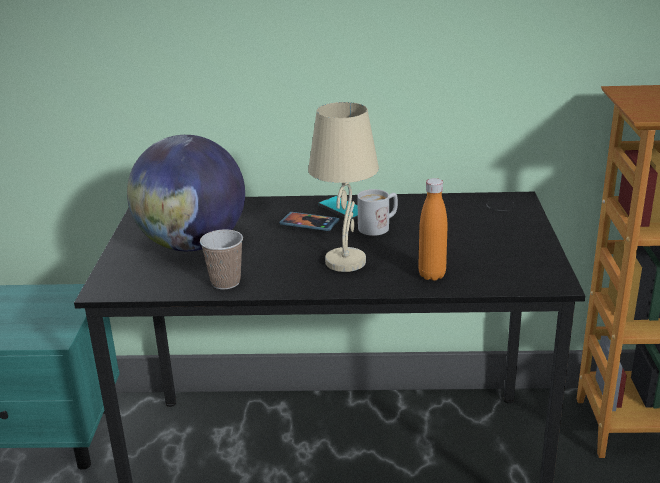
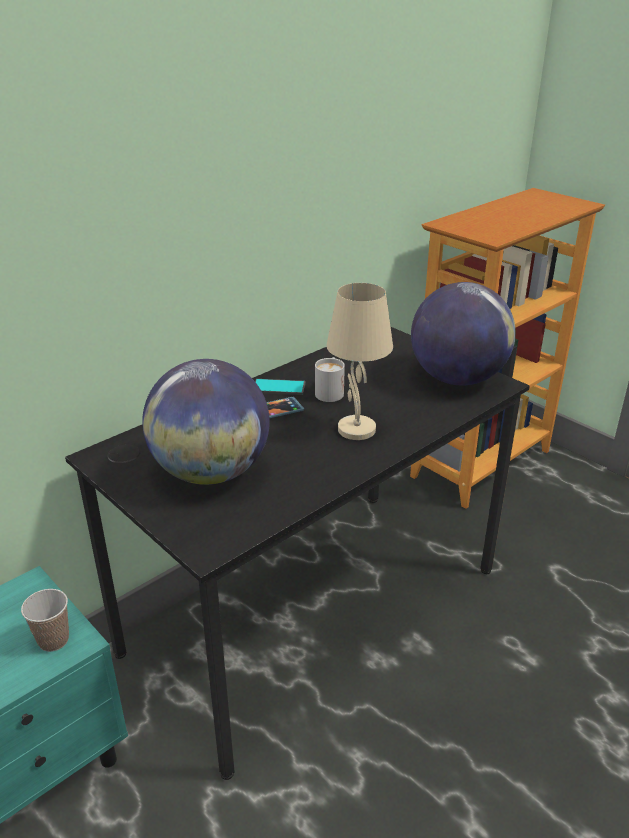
camera: 45 degrees left, 5 degrees up
cup [200,229,243,289] -> cup moved to [21,589,69,652]
orange bottle [418,178,447,281] -> none
none -> globe [411,282,516,386]

